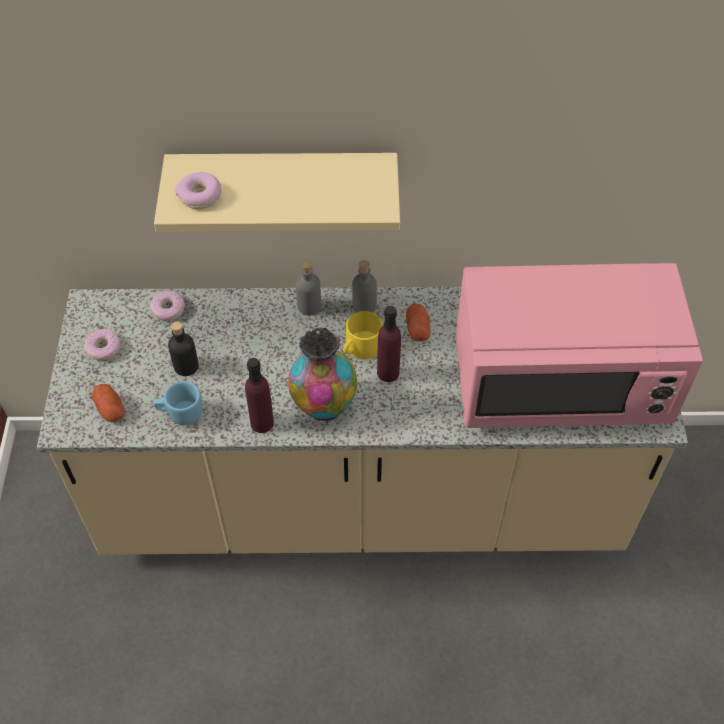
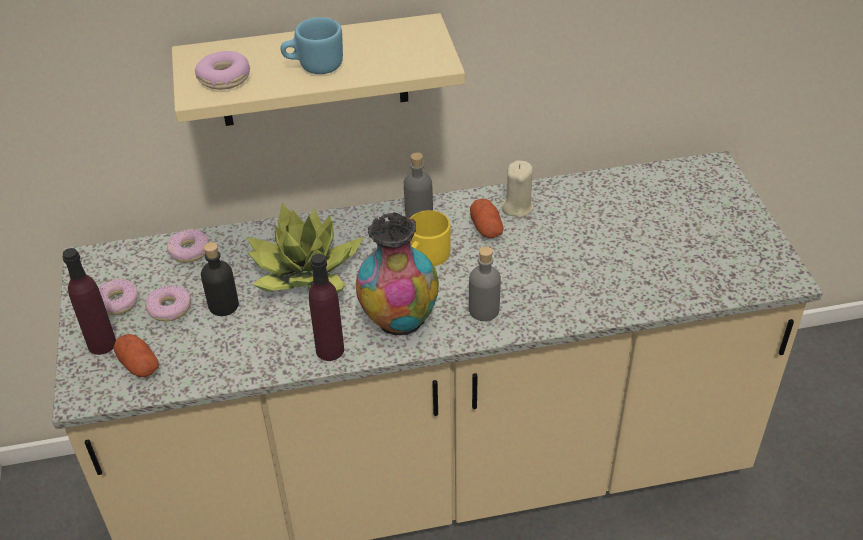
camera: 10 degrees left, 10 degrees down
blue mug [154,381,203,425] -> blue mug moved to [280,17,343,74]
grey bottle [296,260,321,315] -> grey bottle moved to [469,246,501,321]
purple bottle [377,306,401,382] -> purple bottle moved to [63,248,116,355]
pink microwave [456,263,703,428] -> none
none -> donut [145,285,191,322]
none -> potted plant [246,203,364,294]
none -> beige candle [502,160,534,218]

